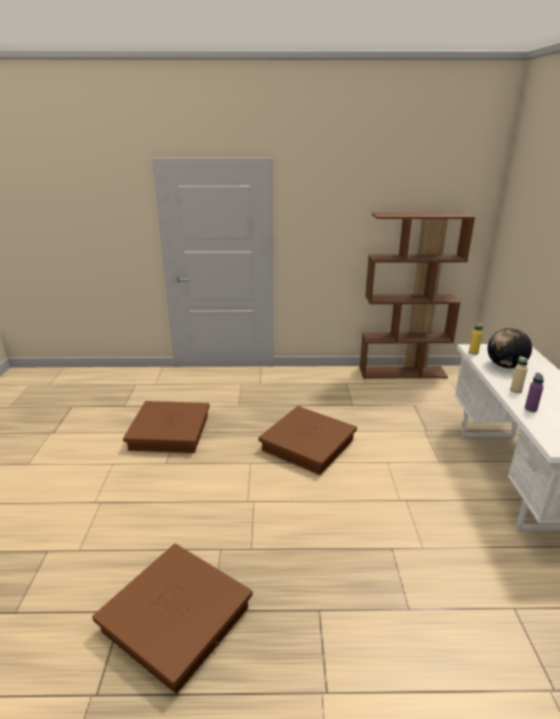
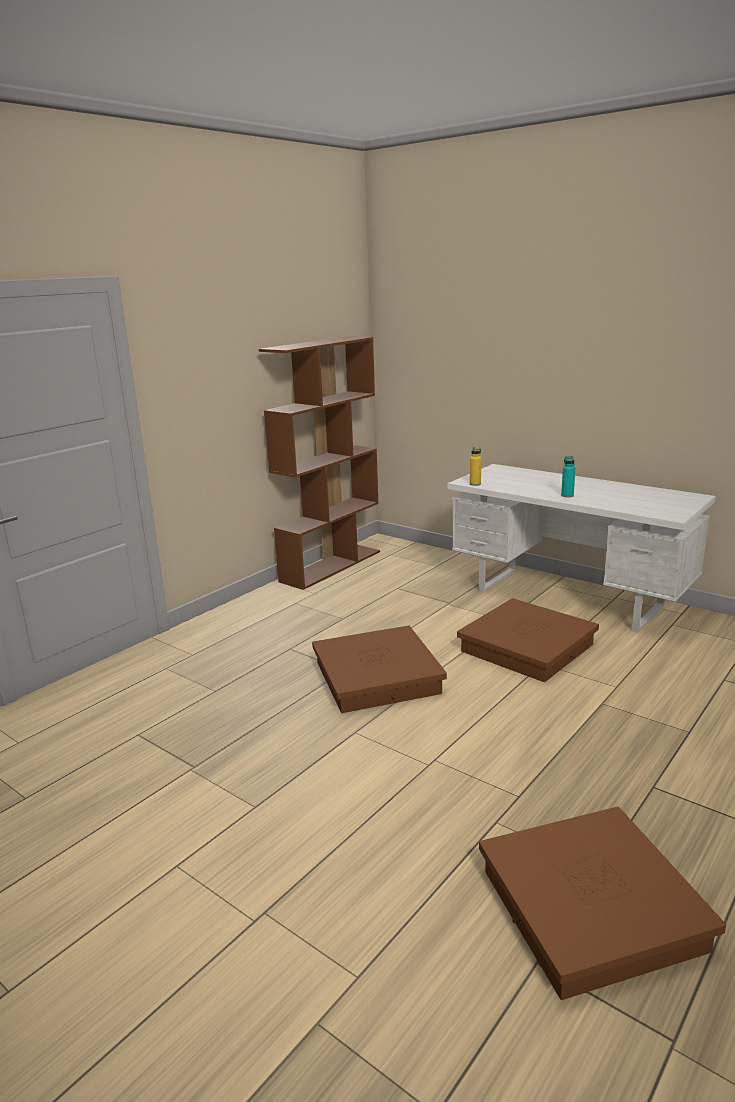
camera: 50 degrees left, 5 degrees down
brown storage box [123,401,210,453] -> brown storage box moved to [457,598,599,682]
globe [487,328,532,368] -> none
beige bottle [510,356,528,393] -> turquoise bottle [561,456,575,498]
purple bottle [525,373,544,412] -> none

